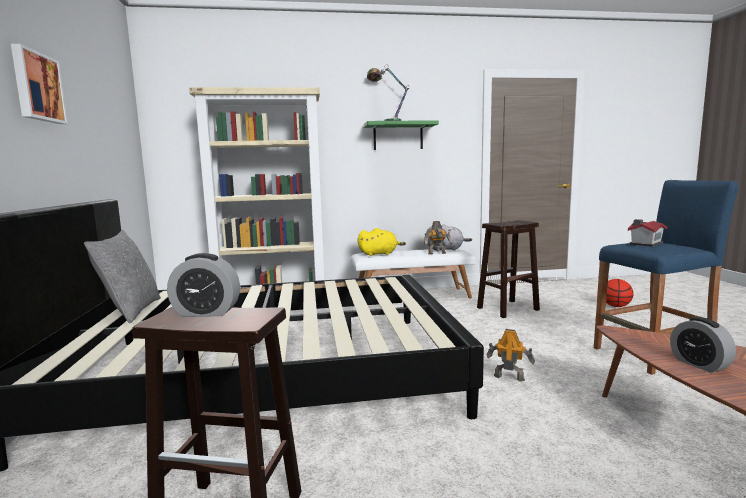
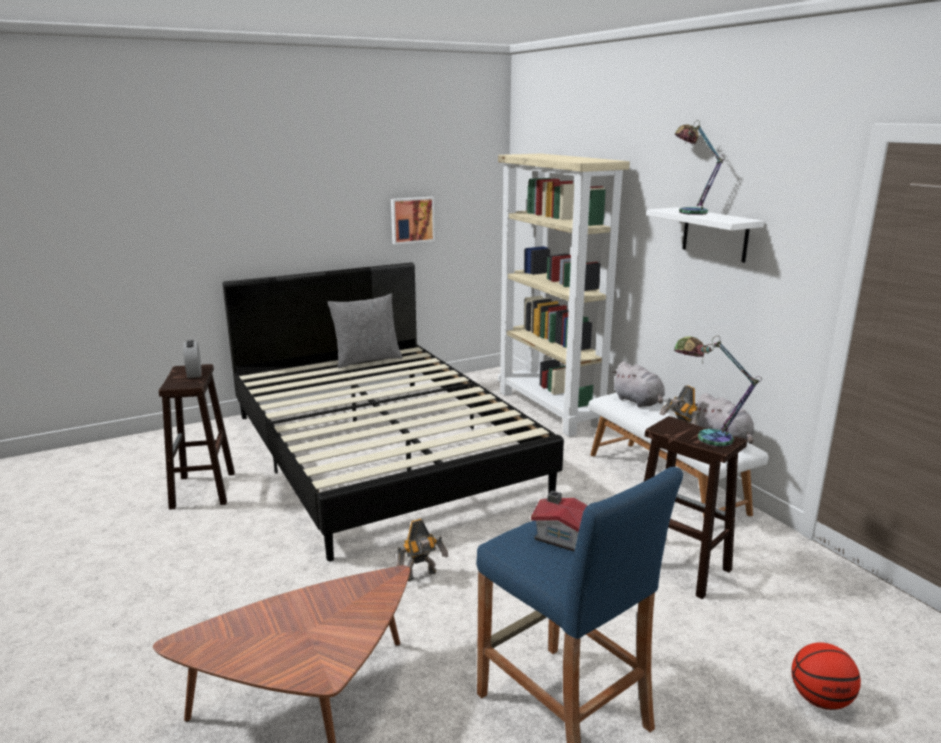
camera: 70 degrees right, 10 degrees up
picture [11,44,68,124] -> picture moved to [391,197,435,245]
yellow plush toy [357,228,406,256] -> grey plush toy [612,361,665,407]
green shelf [364,120,439,150] -> white shelf [646,207,764,263]
toy robot [487,329,535,381] -> toy robot turned 60 degrees clockwise [396,519,448,581]
alarm clock [670,317,736,373] -> none
none -> table lamp [674,336,762,447]

